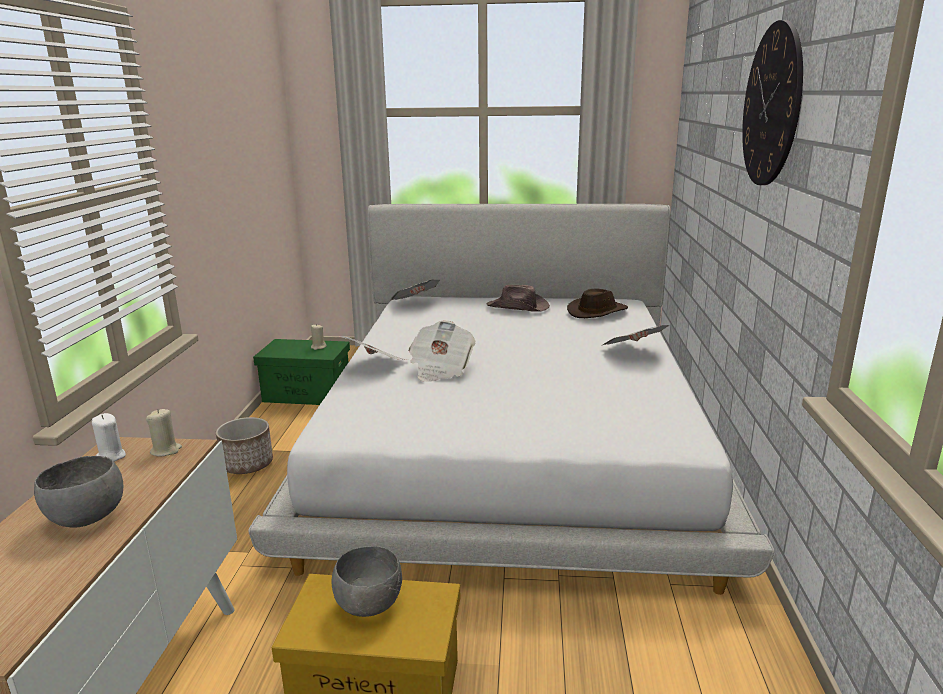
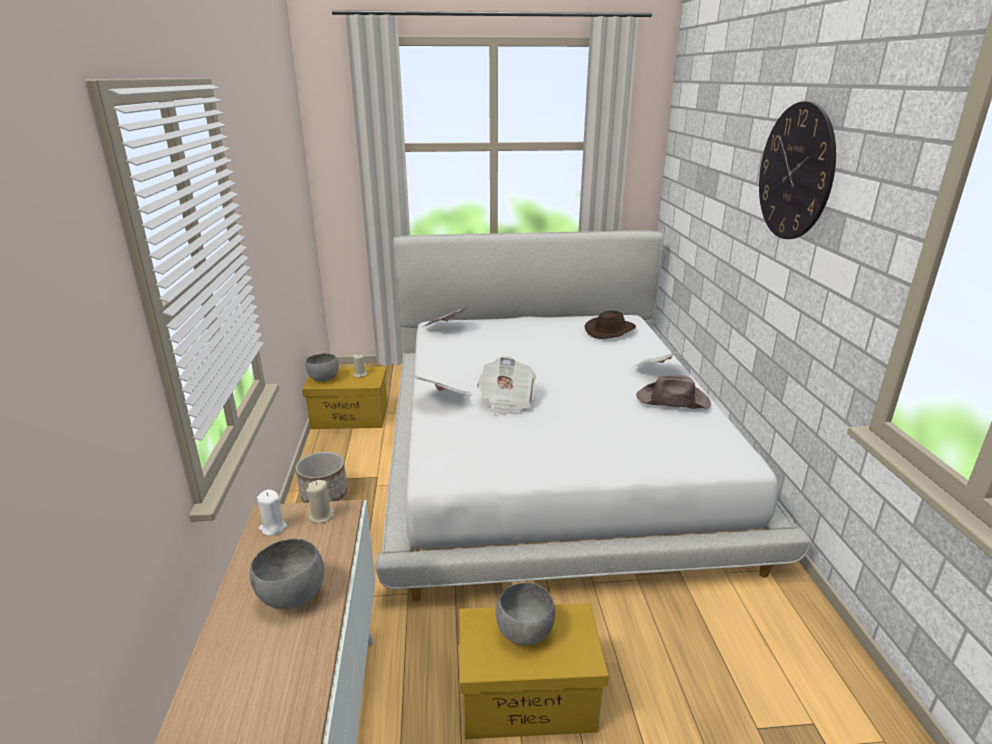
camera: 10 degrees left, 5 degrees up
green storage box [253,339,350,405] -> yellow storage box [302,367,387,429]
brown hat [487,285,550,312] -> brown hat moved to [636,375,711,409]
none -> grey bowl [305,353,339,382]

